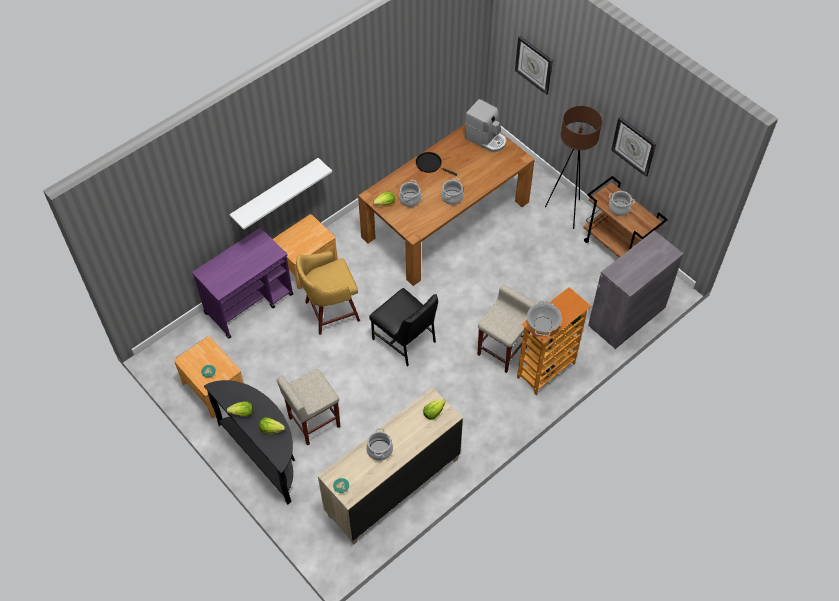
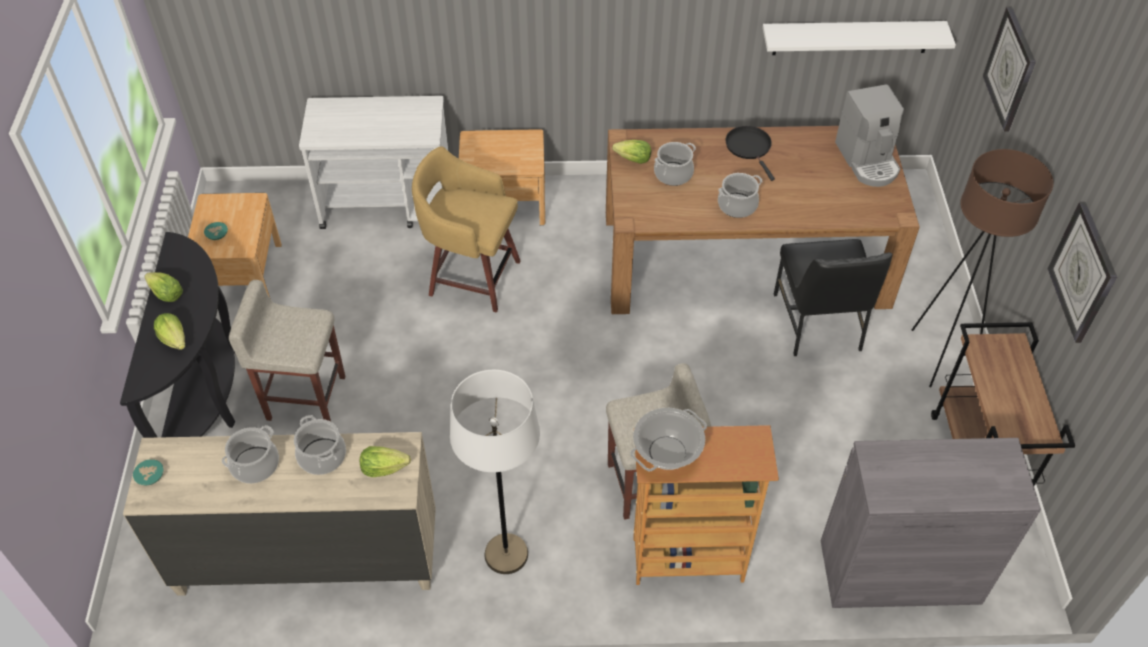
camera: 40 degrees right, 5 degrees down
purple cart [192,228,293,339] -> white cart [299,96,448,229]
white shelf [229,158,332,230] -> white shelf moved to [762,21,956,55]
black chair [369,288,438,367] -> black chair moved to [774,239,893,356]
cooking pot [609,191,635,216] -> cooking pot moved to [294,415,346,475]
none -> white floor lamp [450,370,540,574]

